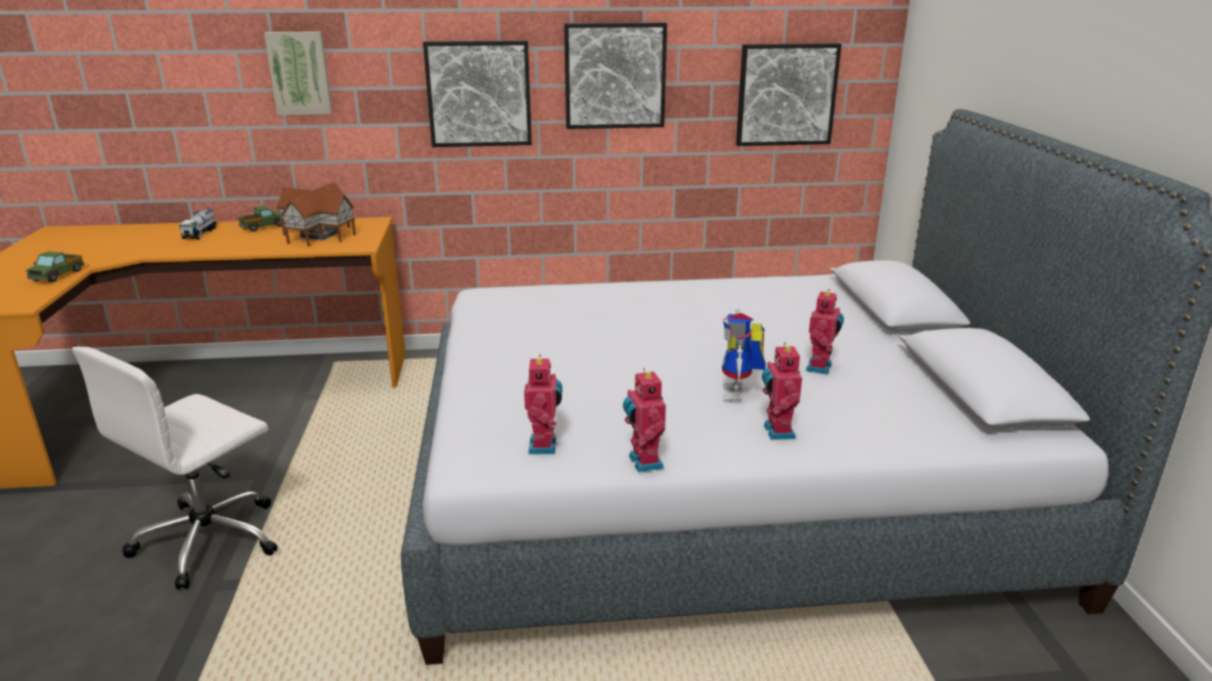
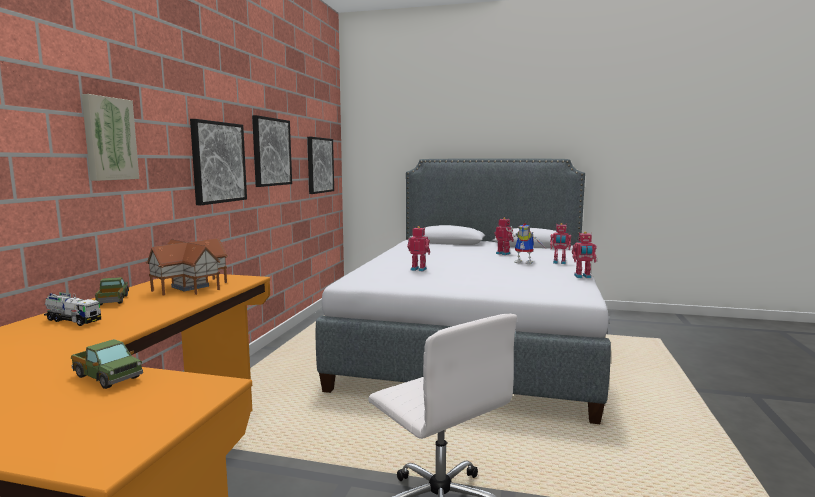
camera: 70 degrees left, 15 degrees down
toy robot [524,355,562,454] -> toy robot moved to [407,226,430,271]

